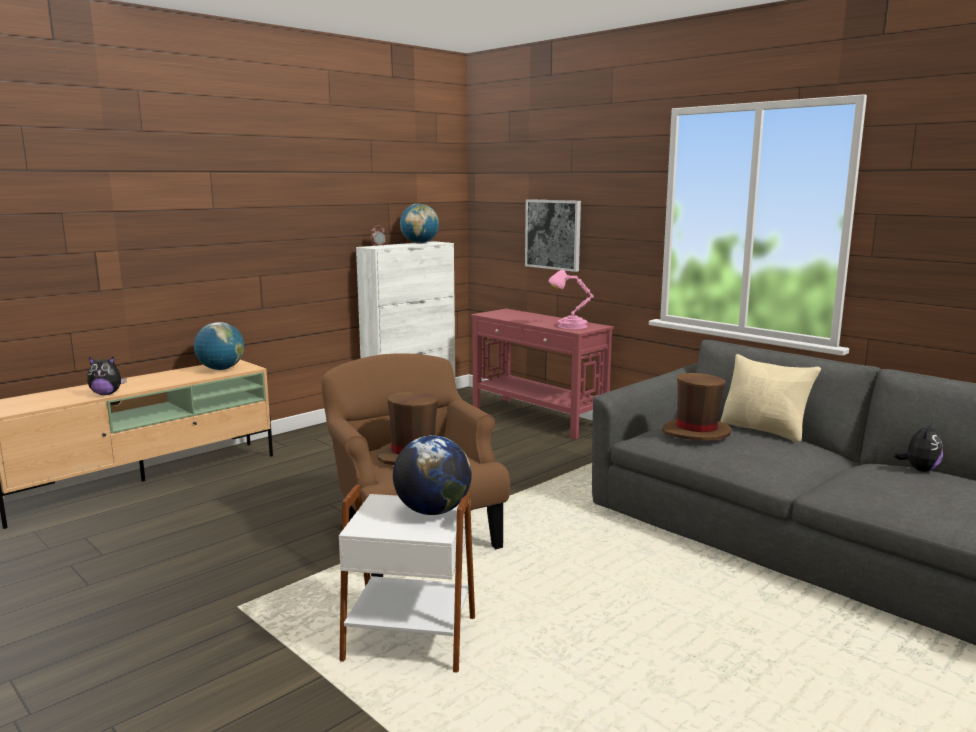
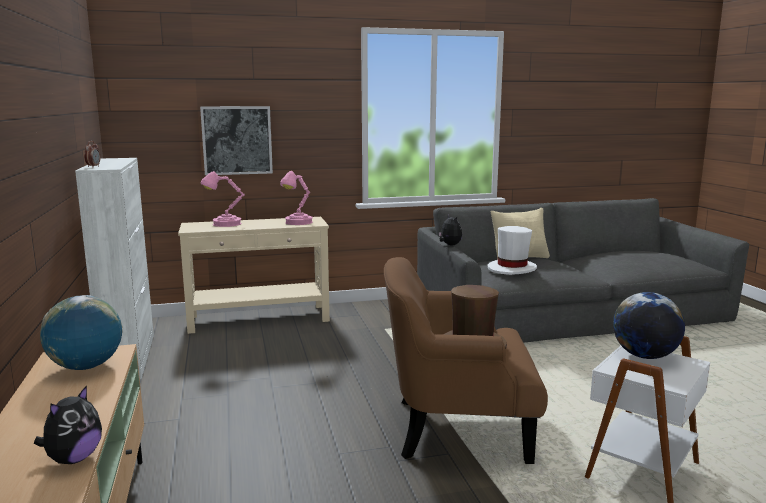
camera: 60 degrees left, 0 degrees up
globe [400,204,439,244] -> none
red console table [471,309,614,439] -> beige console table [178,217,330,334]
brown hat [662,373,731,441] -> white hat [488,226,537,275]
plush toy [894,422,943,472] -> plush toy moved to [439,214,462,245]
none -> pink table lamp [201,171,245,227]

